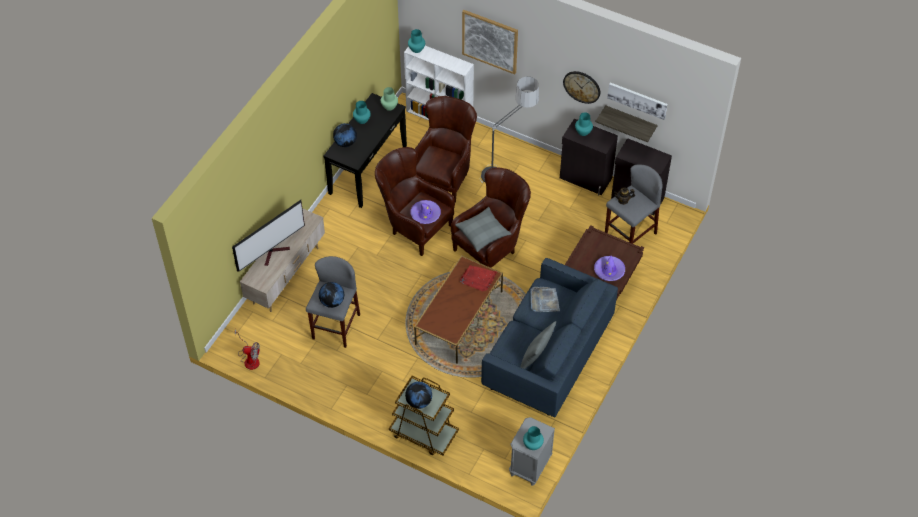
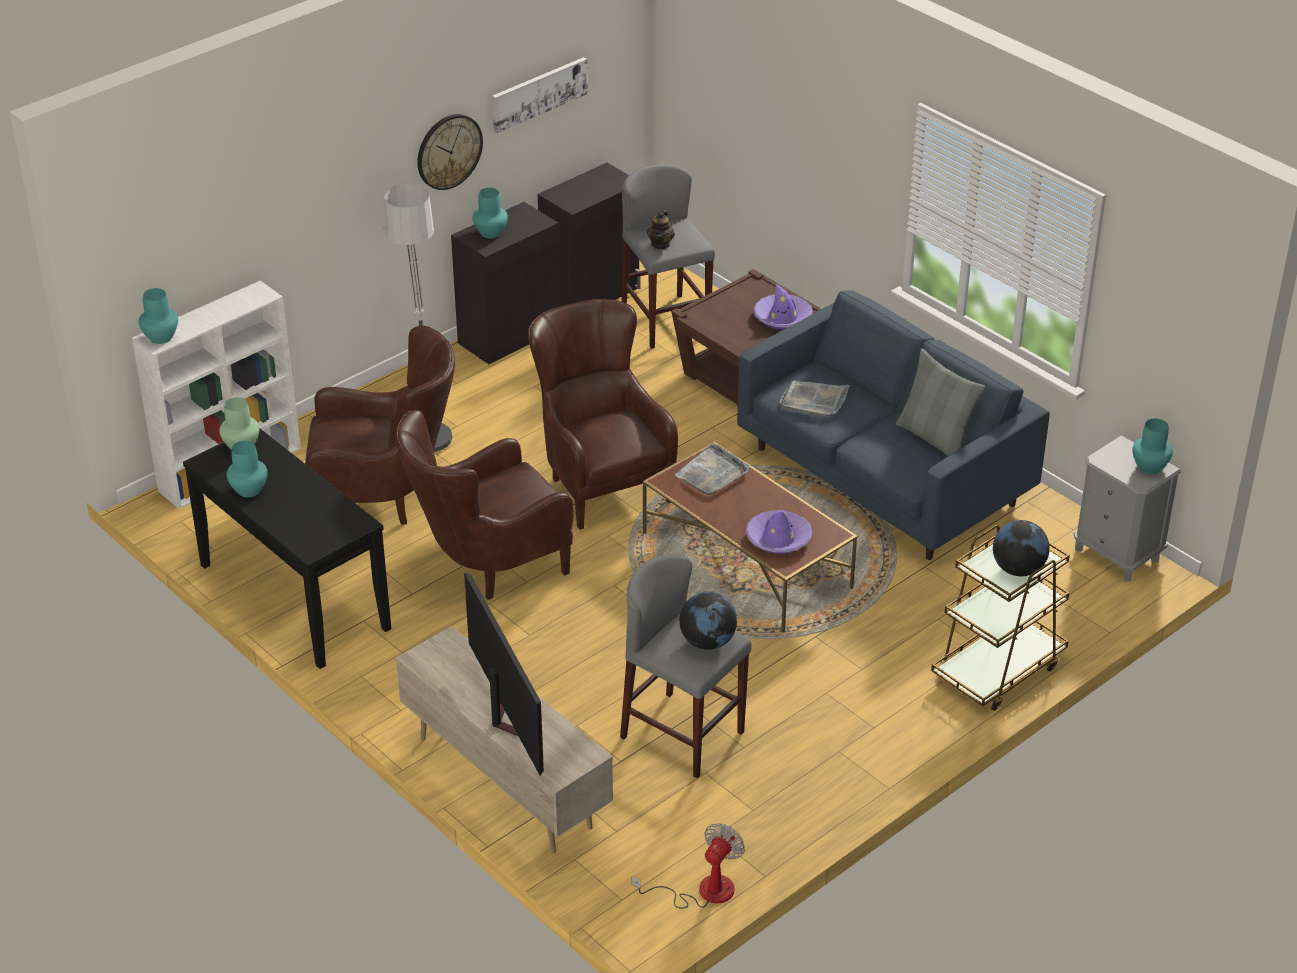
camera: 70 degrees left, 15 degrees down
globe [333,123,357,147] -> none
purple hat [411,200,441,224] -> purple hat moved to [746,510,812,554]
brown armchair [415,96,477,203] -> brown armchair turned 135 degrees clockwise [305,325,455,525]
grey pillow [455,207,511,252] -> none
red tray [460,265,497,291] -> grey tray [675,443,749,495]
picture [462,10,518,75] -> none
shelf [596,105,657,142] -> none

